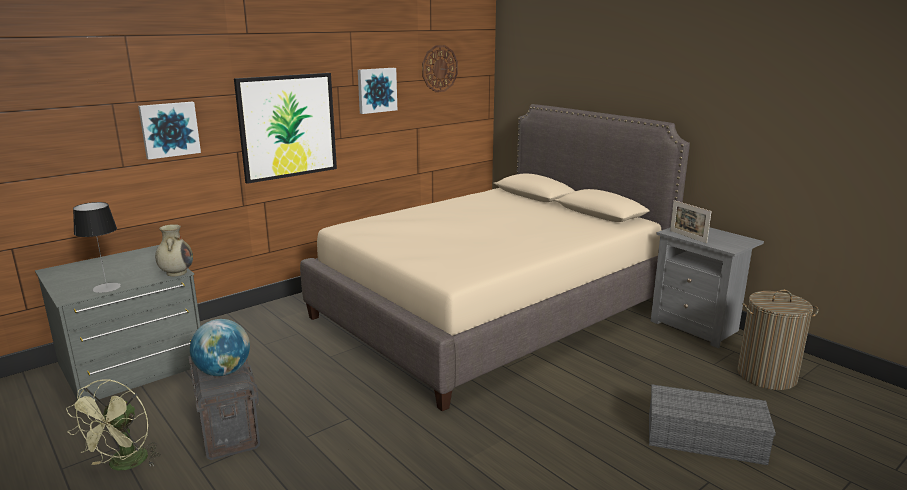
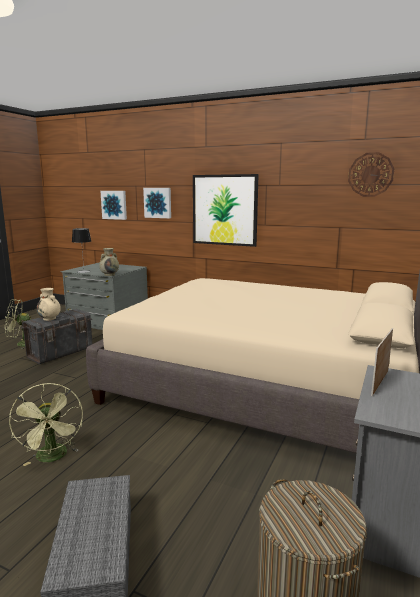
camera: 65 degrees right, 5 degrees down
globe [190,319,250,376] -> beige vase [37,288,61,321]
picture [358,68,397,114] -> picture moved to [100,191,127,220]
none -> green fan [9,383,83,466]

